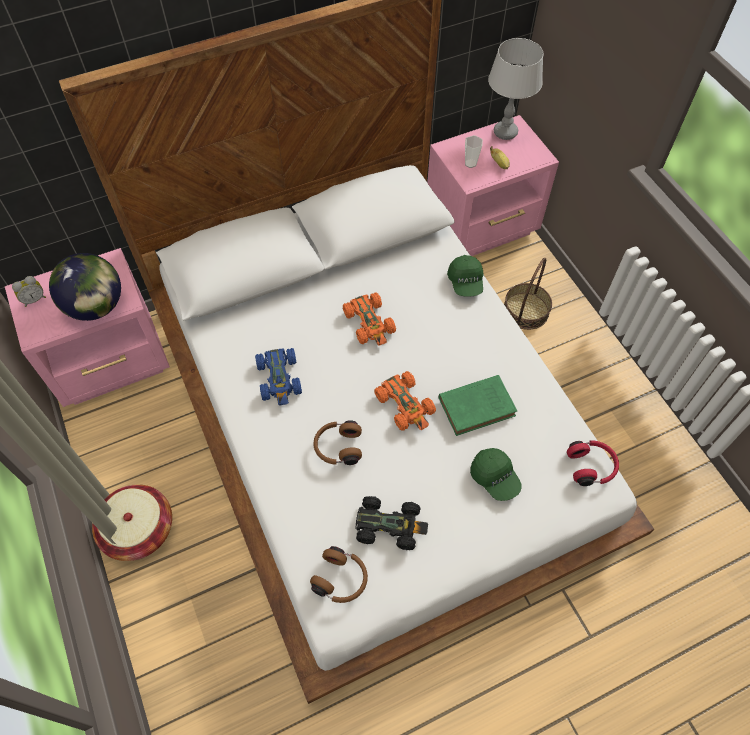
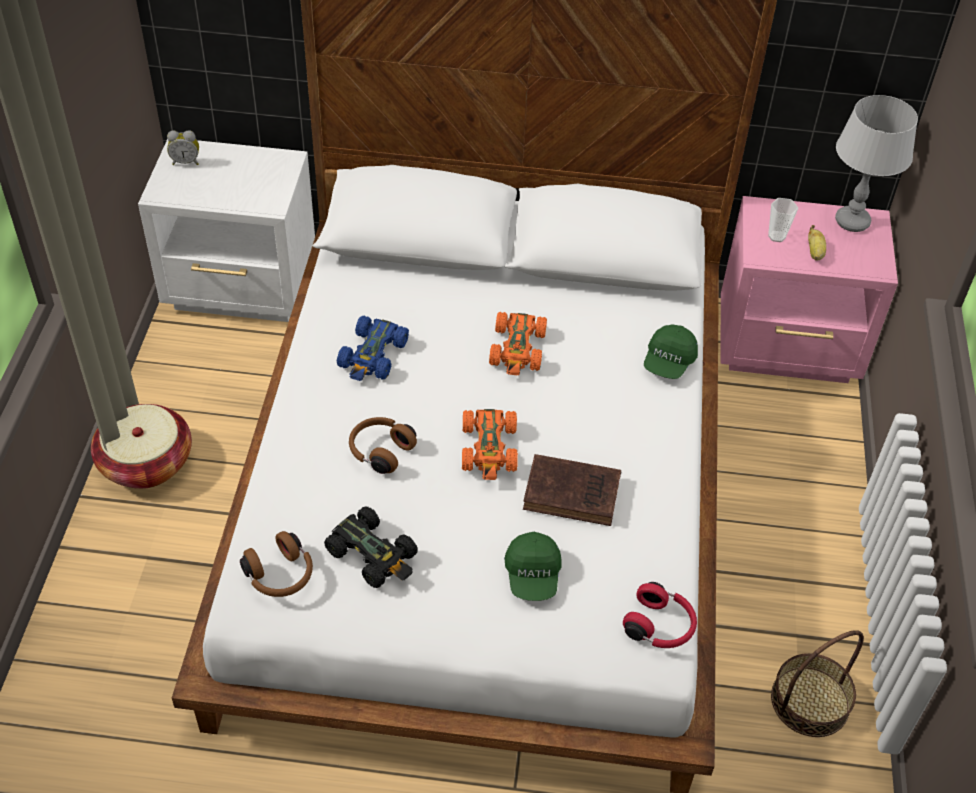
camera: 30 degrees right, 10 degrees down
pink nightstand [5,248,170,407] -> white nightstand [138,139,315,322]
globe [49,253,121,321] -> none
green book [439,375,517,436] -> brown book [523,454,621,526]
basket [504,258,552,330] -> basket moved to [771,630,864,737]

